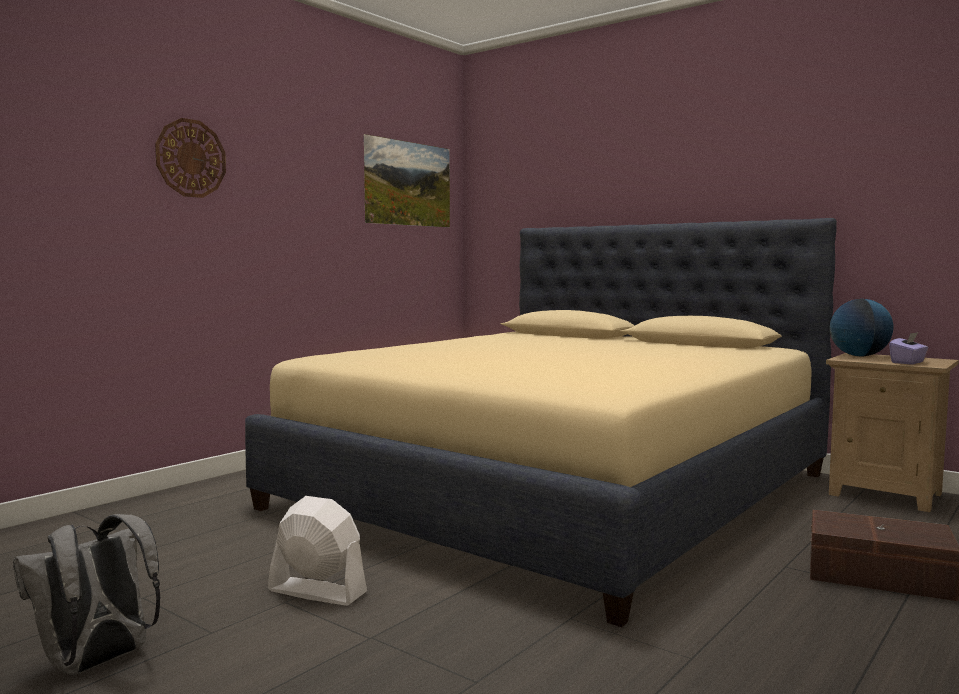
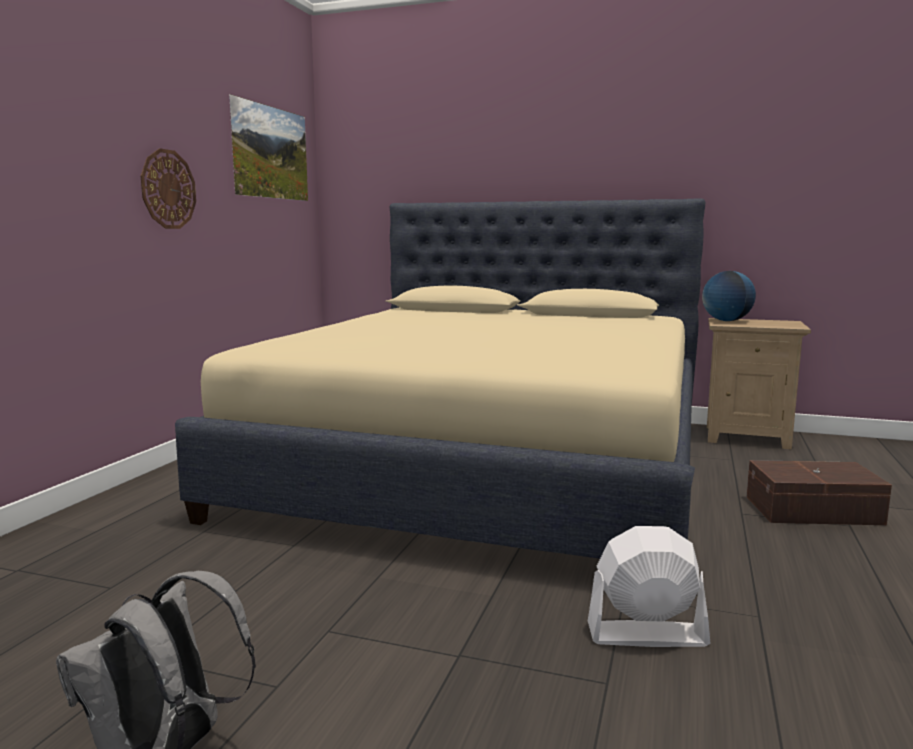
camera: 20 degrees left, 5 degrees up
wall clock [155,118,226,198] -> wall clock moved to [141,148,196,229]
white fan [268,496,367,606] -> white fan moved to [588,526,710,647]
purple tissue box [889,332,928,365] -> none

